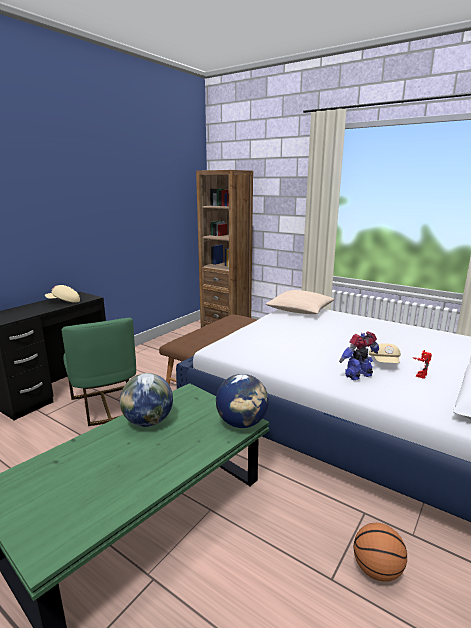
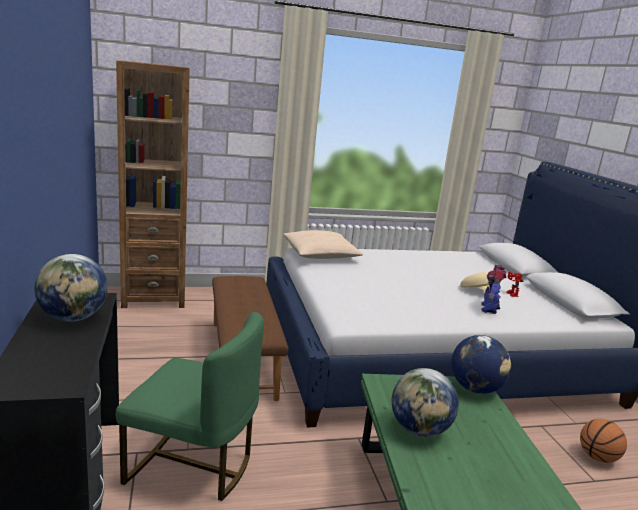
camera: 50 degrees left, 0 degrees up
beige cap [45,285,80,303] -> globe [34,254,108,322]

